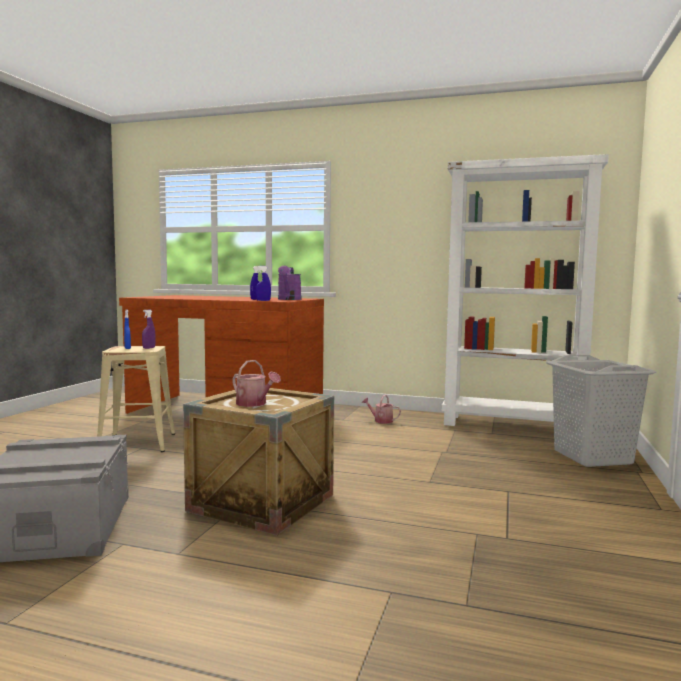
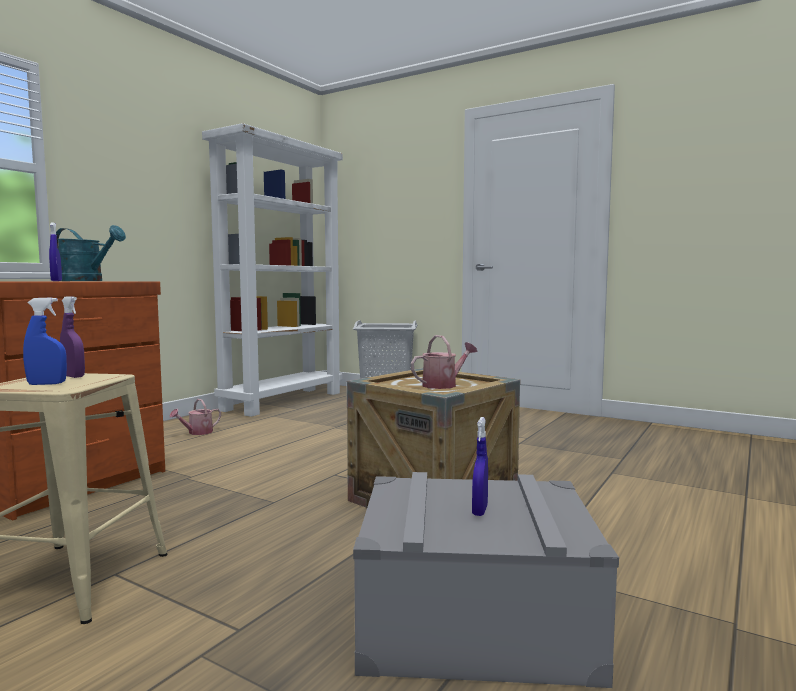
camera: 75 degrees left, 0 degrees up
blue spray bottle [256,266,271,301] -> blue spray bottle moved to [472,417,488,516]
purple watering can [278,266,302,300] -> turquoise watering can [56,225,126,281]

